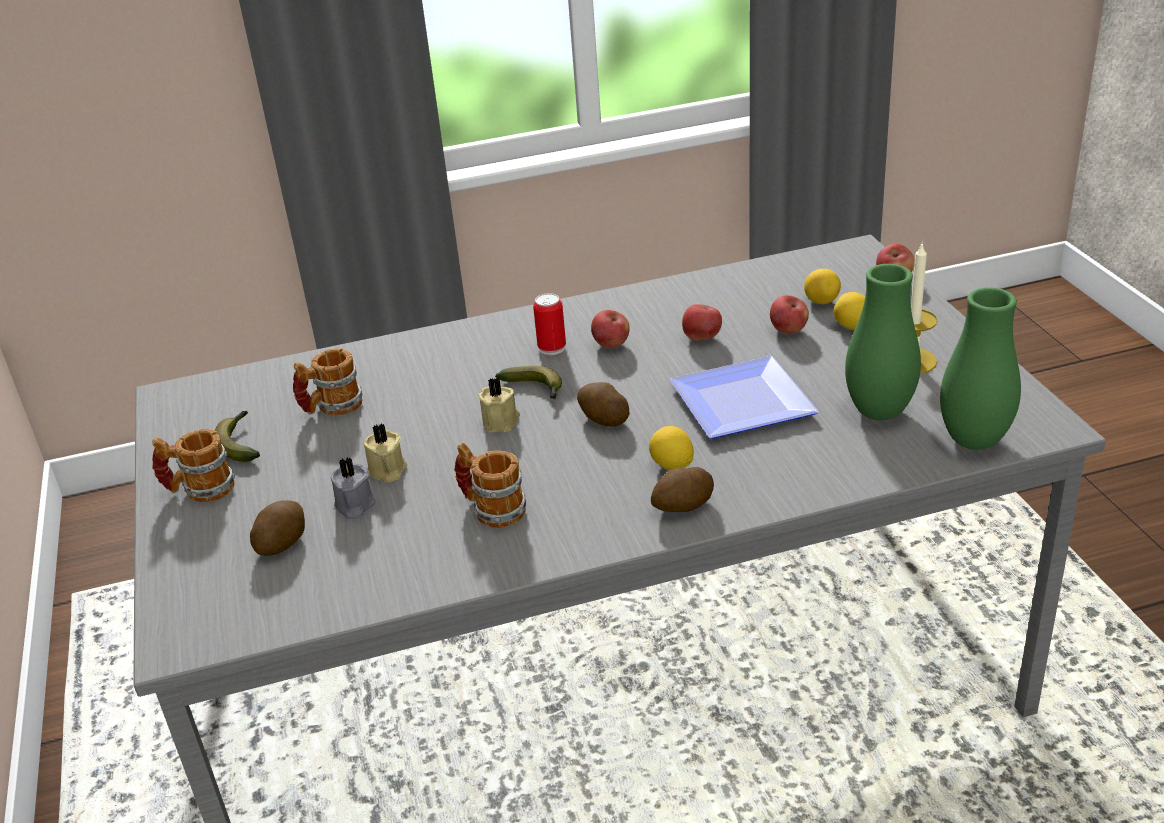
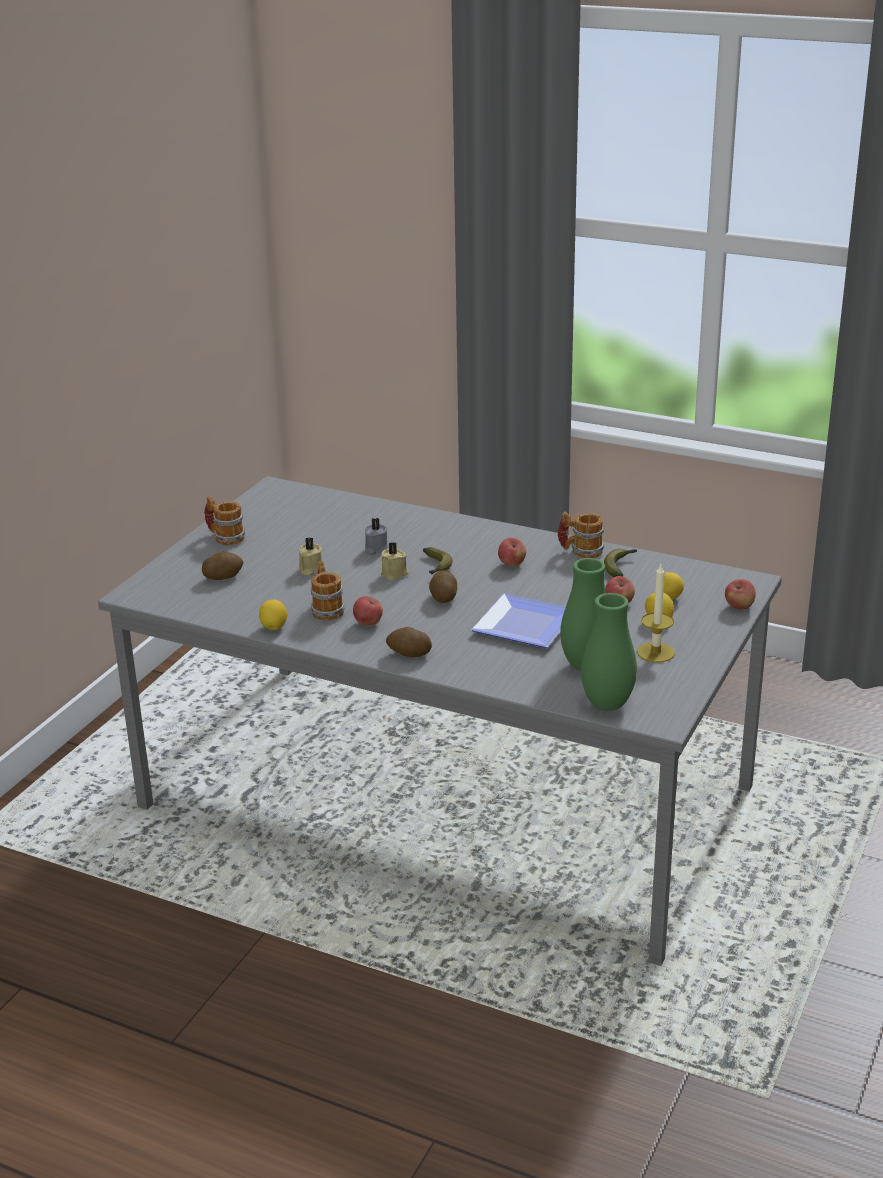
camera: 40 degrees right, 5 degrees down
banana [215,411,260,462] -> banana moved to [604,549,637,577]
mug [293,348,362,415] -> mug moved to [557,512,604,558]
grey candle [331,457,375,519] -> grey candle moved to [365,518,388,555]
can [533,293,566,355] -> none
lemon [649,426,694,470] -> lemon moved to [259,600,287,630]
apple [682,304,722,340] -> apple moved to [353,596,383,625]

